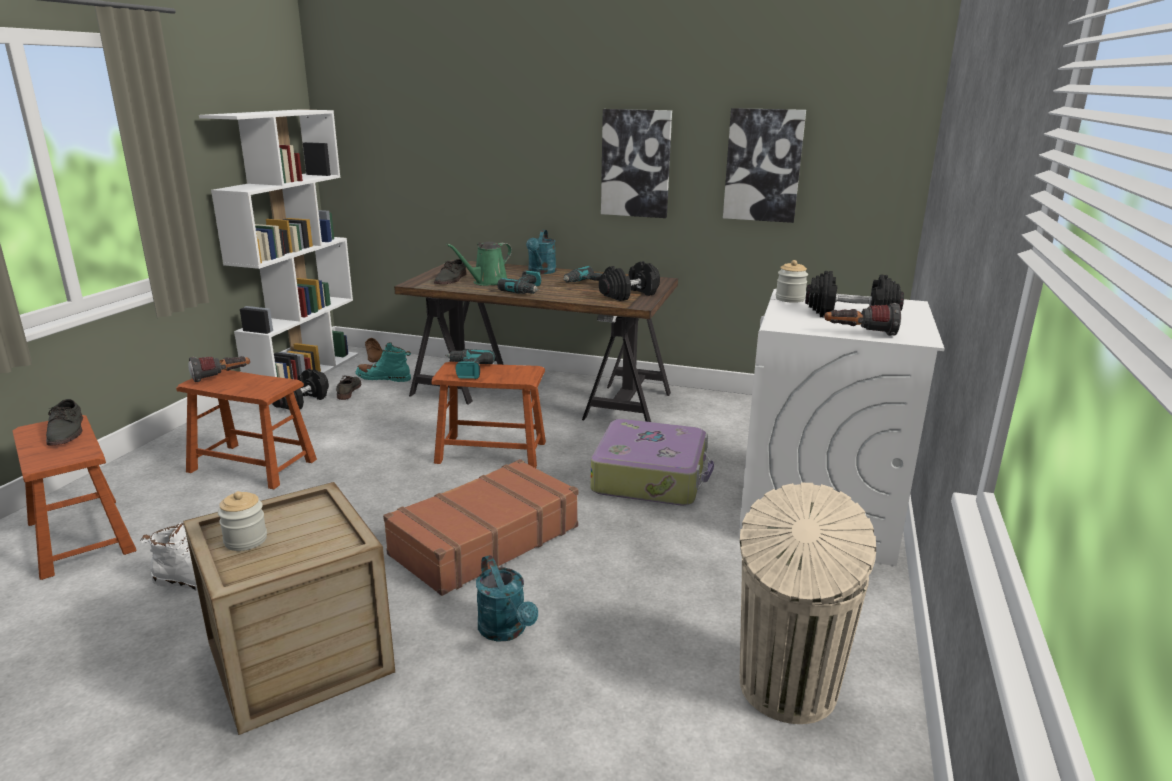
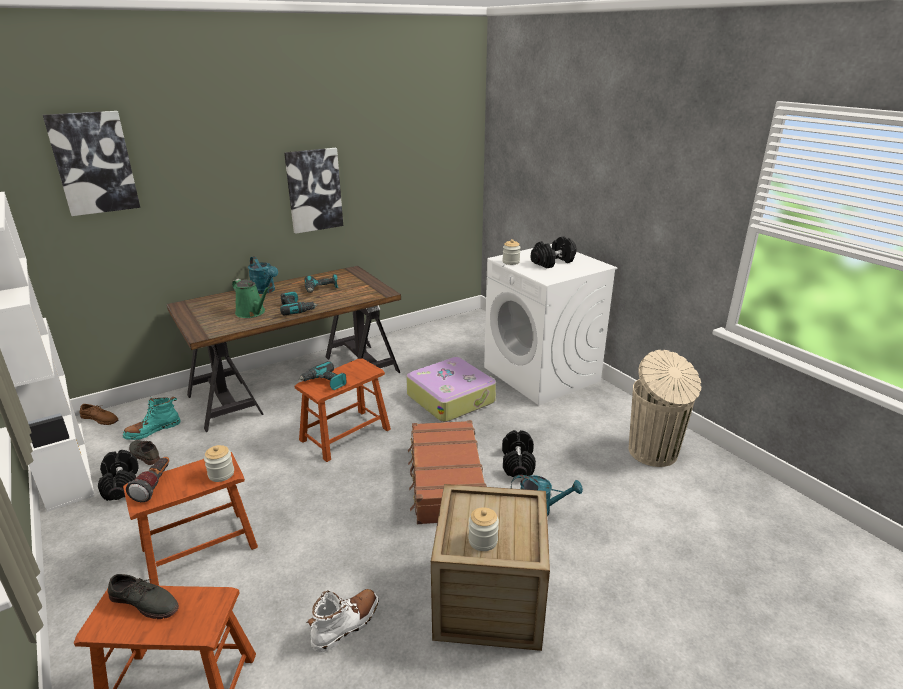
camera: 50 degrees left, 5 degrees up
grey shoe [434,259,467,284] -> none
green watering can [446,242,512,286] -> green watering can turned 45 degrees counterclockwise [232,279,270,318]
black dumbbell [599,261,660,301] -> black dumbbell moved to [502,430,536,477]
picture [723,108,806,223] -> picture moved to [43,111,140,216]
flashlight [824,303,901,336] -> none
none -> jar [204,445,234,482]

